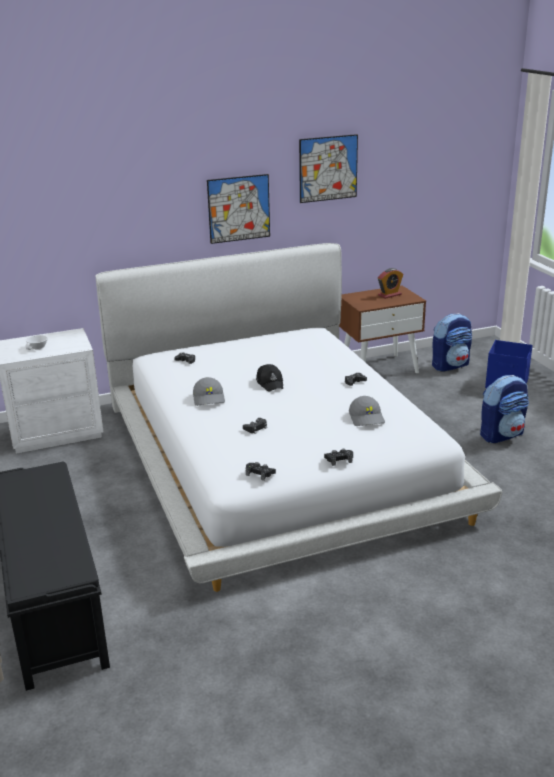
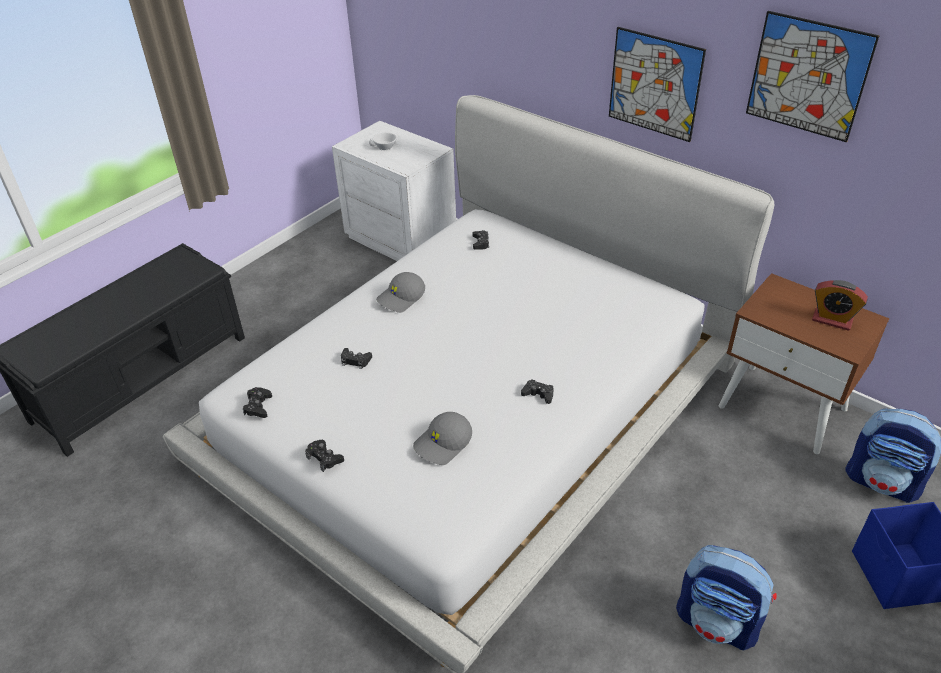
camera: 60 degrees right, 15 degrees up
black cap [256,364,283,392] -> none

